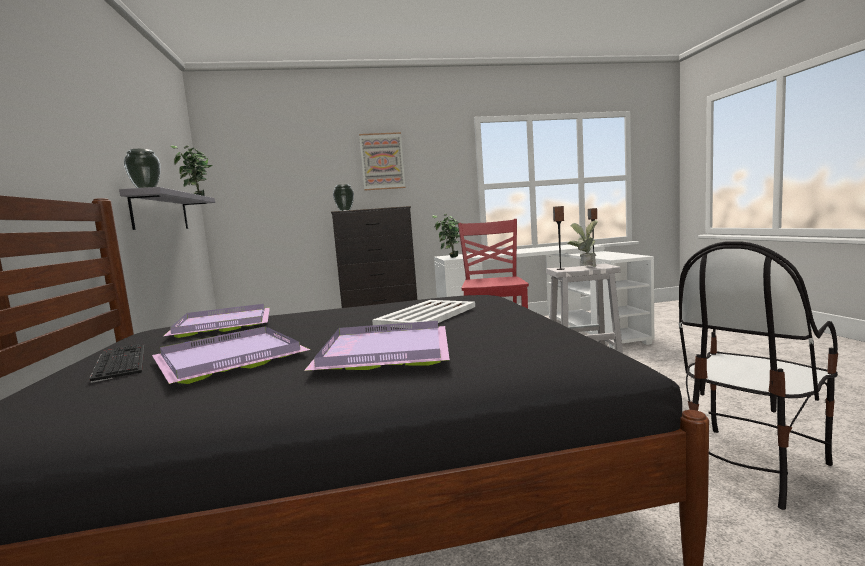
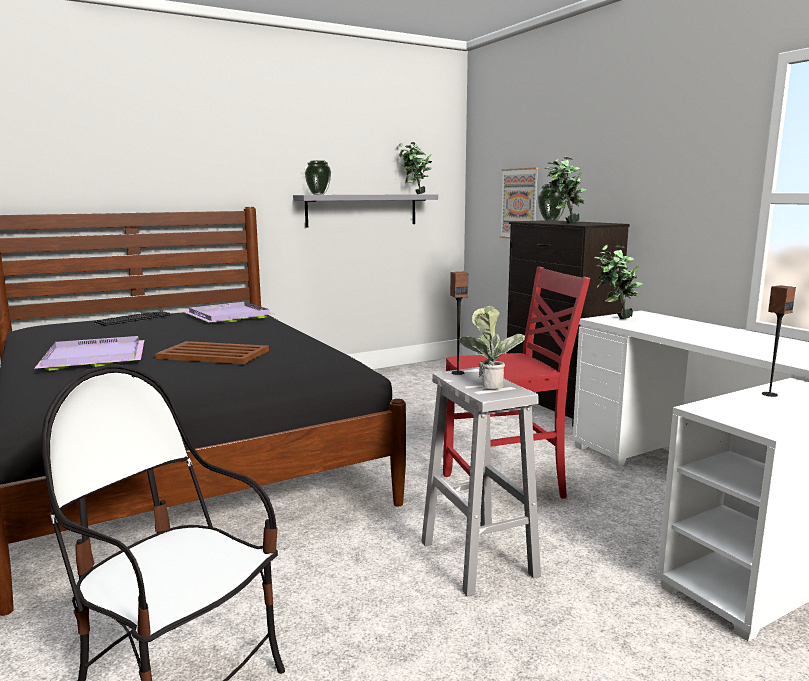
camera: 70 degrees right, 5 degrees up
purple tray [152,326,310,384] -> none
picture [359,132,405,191] -> picture moved to [500,167,539,239]
white tray [372,300,475,329] -> brown tray [155,341,269,364]
none -> potted plant [544,157,586,224]

